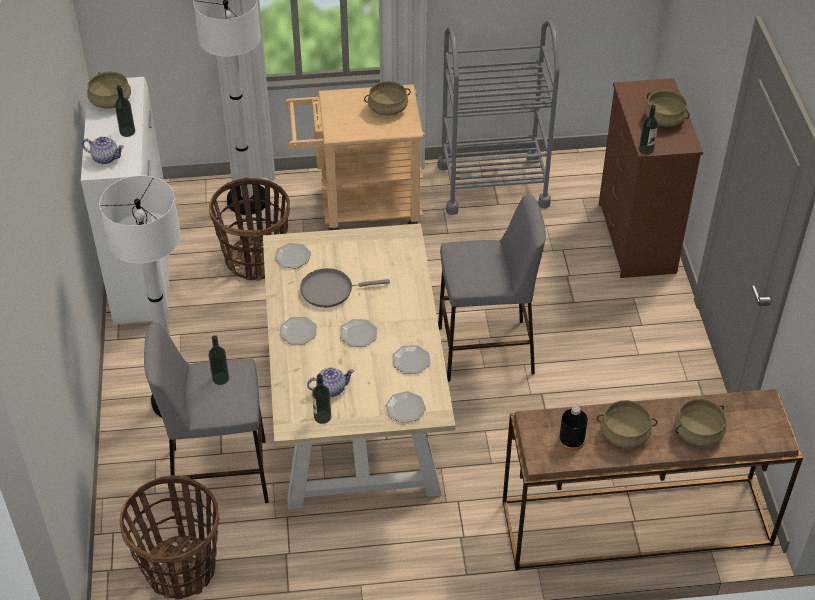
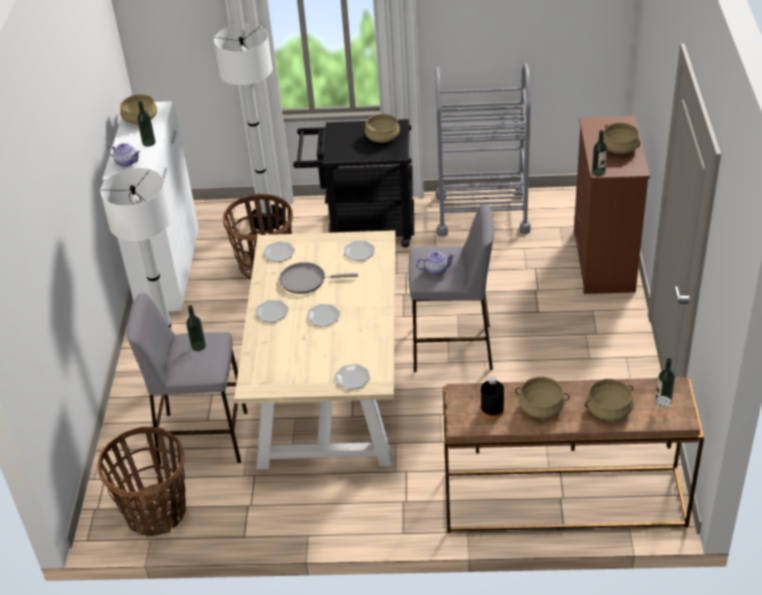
camera: 10 degrees right, 5 degrees down
beige cart [285,84,425,230] -> black cart [293,119,414,248]
teapot [307,367,354,397] -> teapot moved to [416,251,456,276]
bottle [312,374,331,424] -> bottle moved to [655,358,675,407]
plate [392,345,430,374] -> plate moved to [344,241,375,261]

